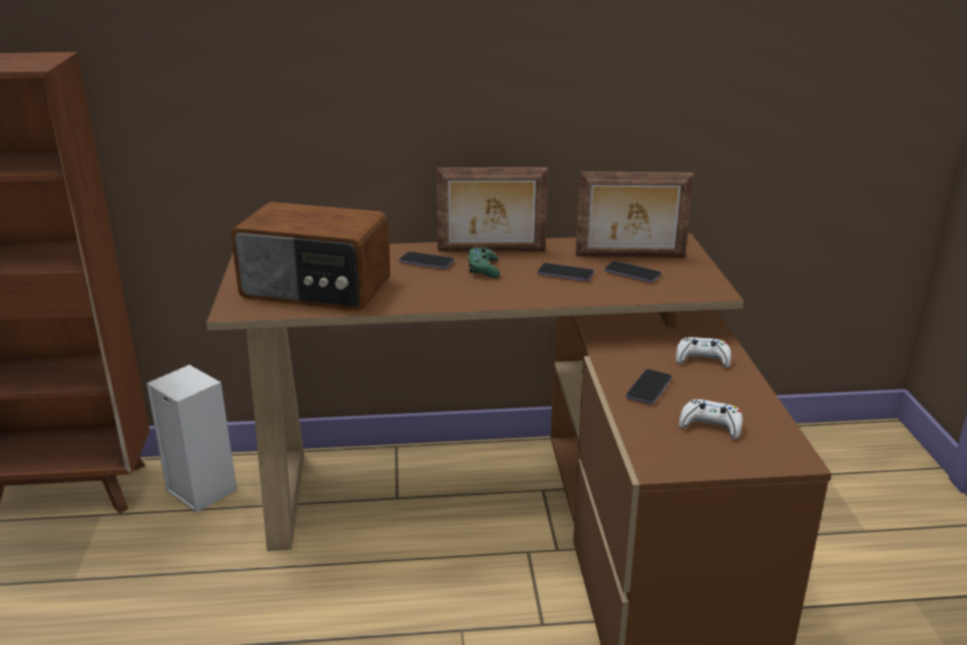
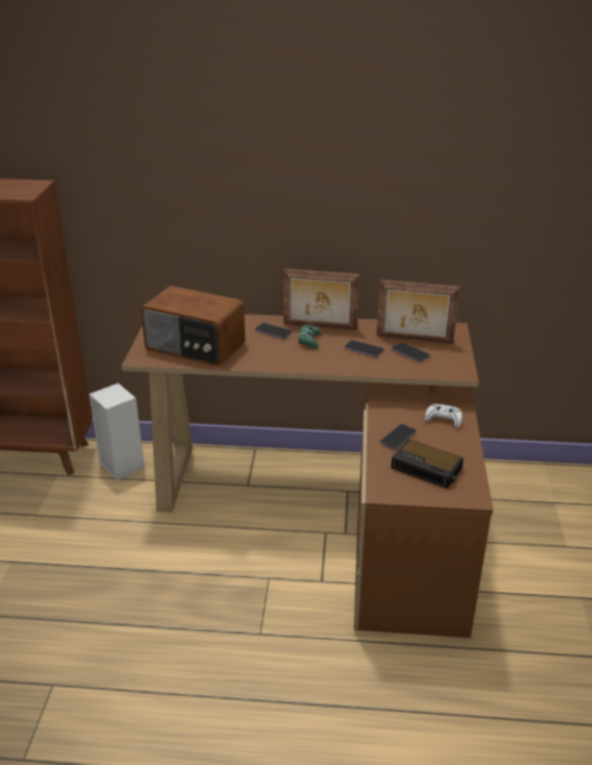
camera: 10 degrees right, 5 degrees up
white game controller [679,399,743,439] -> alarm clock [391,439,464,489]

